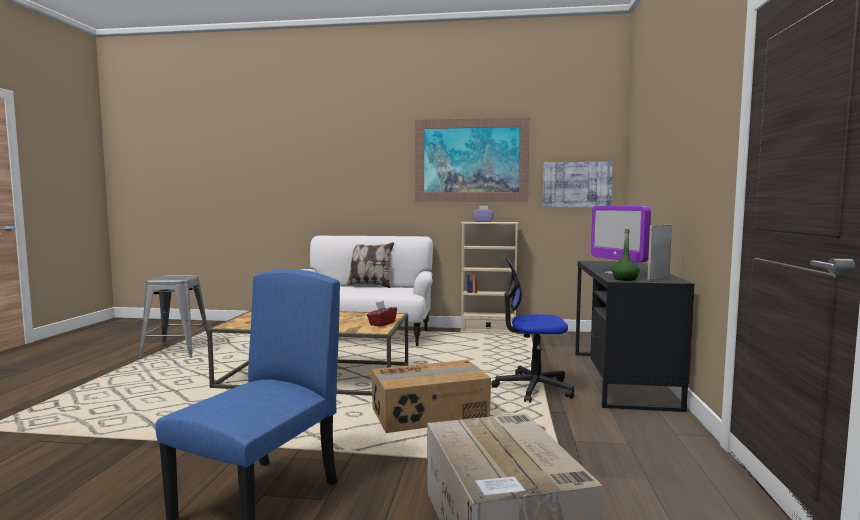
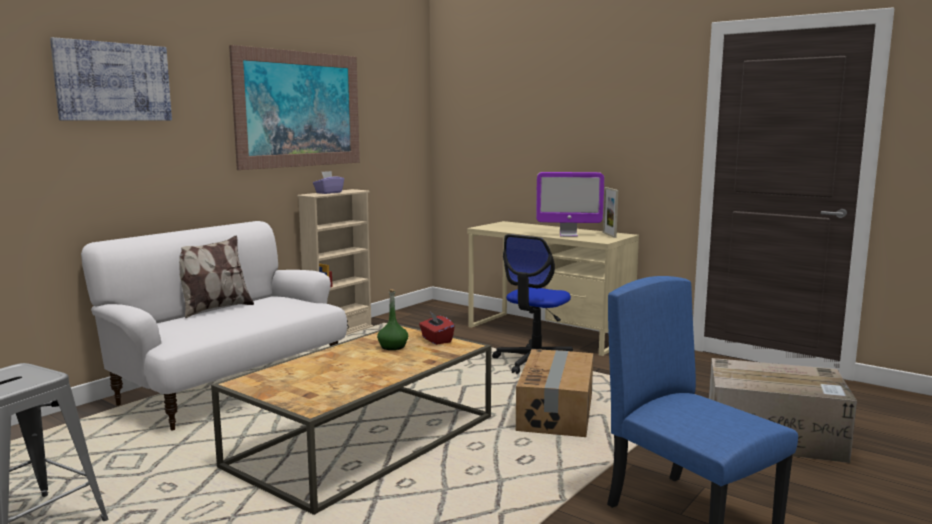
camera: 60 degrees left, 5 degrees up
picture [543,162,613,207] -> picture moved to [50,37,172,120]
black desk [575,261,694,412] -> beige desk [467,221,639,356]
green bottle [611,229,640,281] -> green bottle moved to [377,289,408,350]

